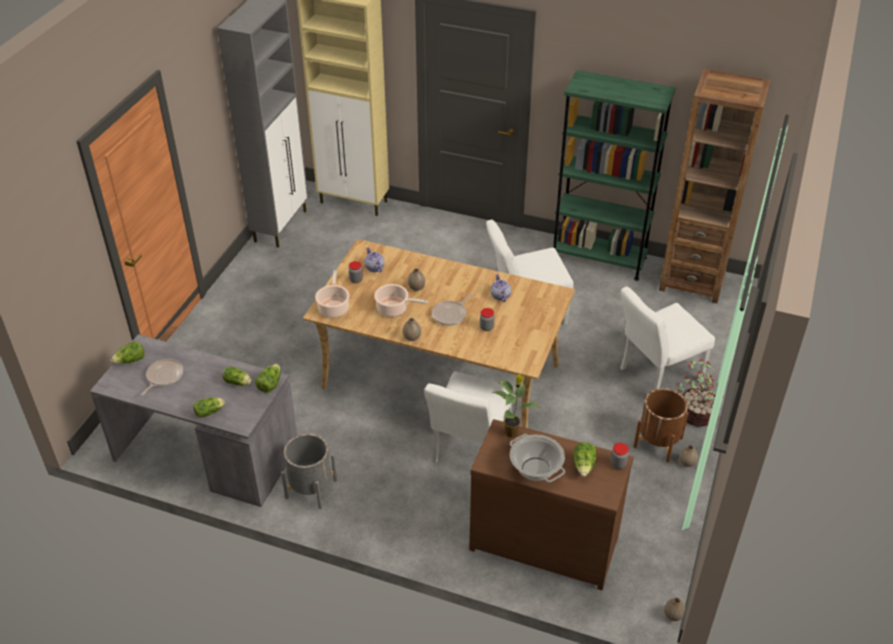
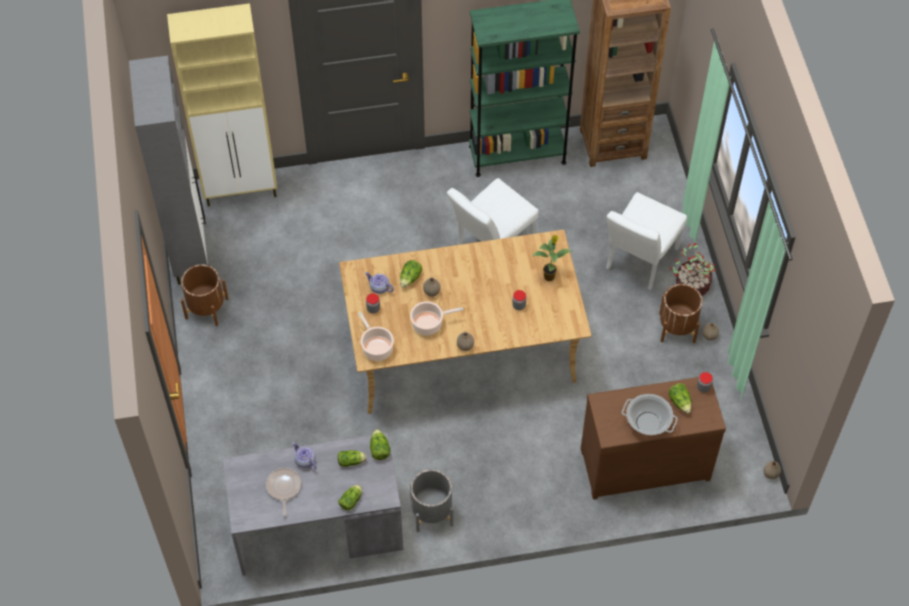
camera: 30 degrees left, 15 degrees up
lettuce [110,341,145,364] -> lettuce moved to [400,260,422,288]
white chair [424,371,515,464] -> none
frying pan [432,294,473,326] -> none
teapot [491,274,511,302] -> teapot moved to [293,442,317,470]
potted plant [492,374,540,438] -> potted plant moved to [533,235,572,281]
none -> brown planter [181,264,228,326]

